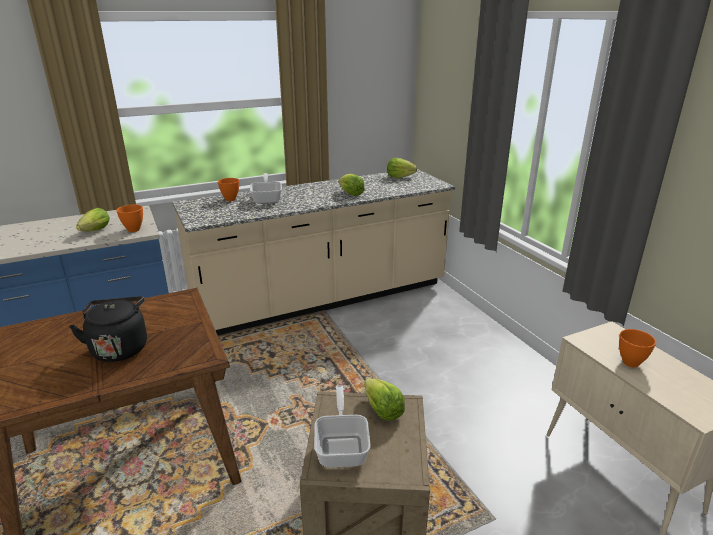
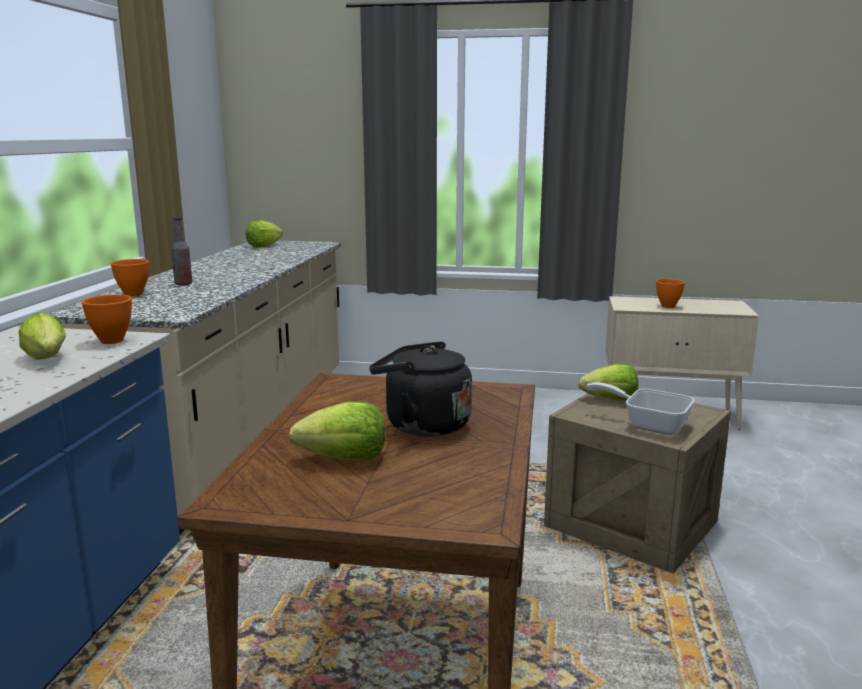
camera: 55 degrees left, 10 degrees down
frying pan [250,173,282,204] -> bottle [171,217,192,286]
lettuce [339,174,365,196] -> lettuce moved to [290,401,386,460]

